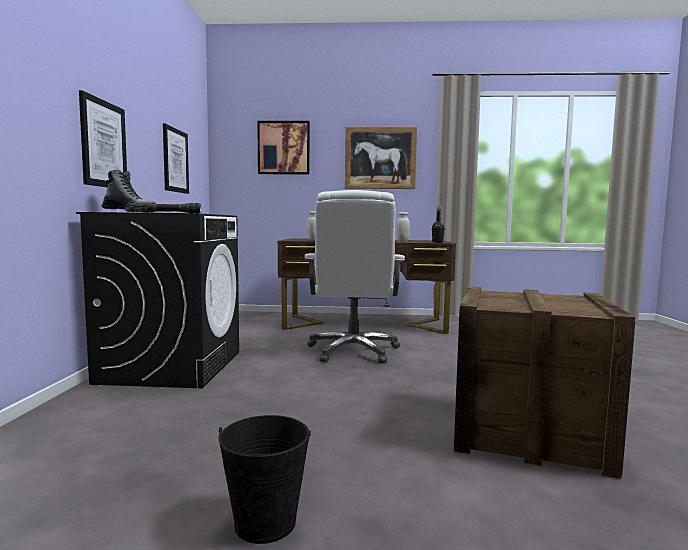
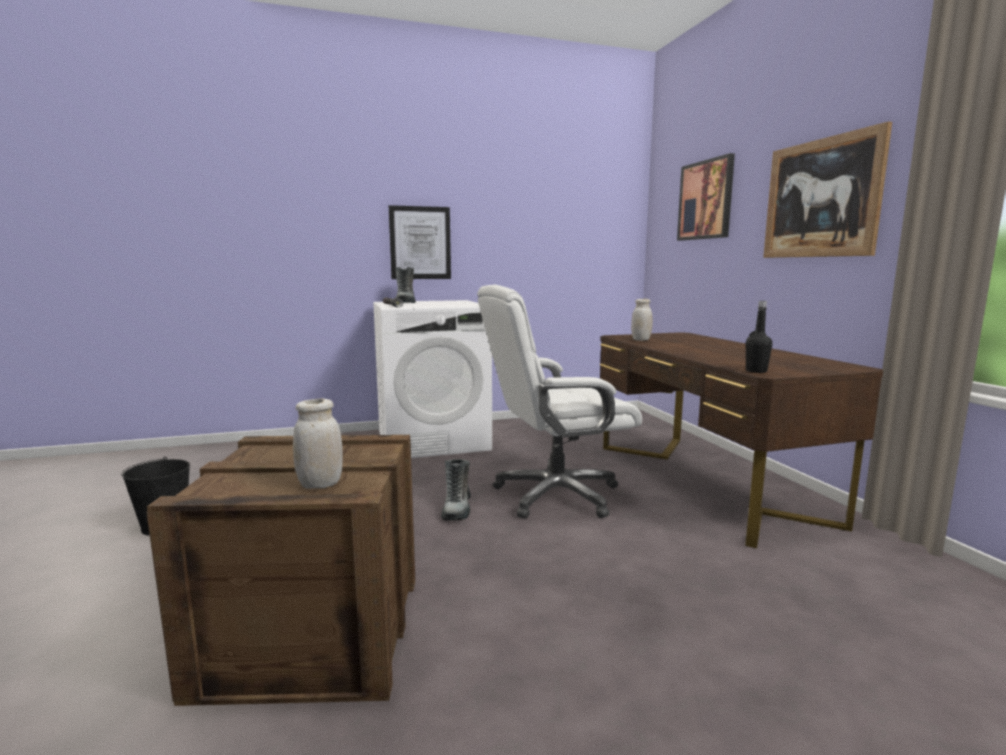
camera: 70 degrees right, 5 degrees up
black washing machine [76,212,239,388] -> white washing machine [373,300,492,458]
picture [163,123,189,194] -> none
white jar [396,212,410,242] -> white jar moved to [293,398,343,489]
none -> boot [441,459,471,520]

